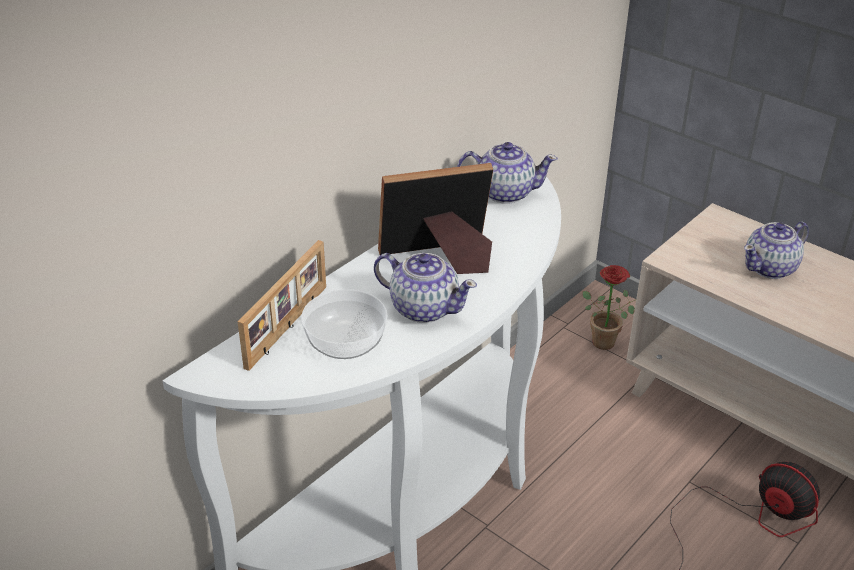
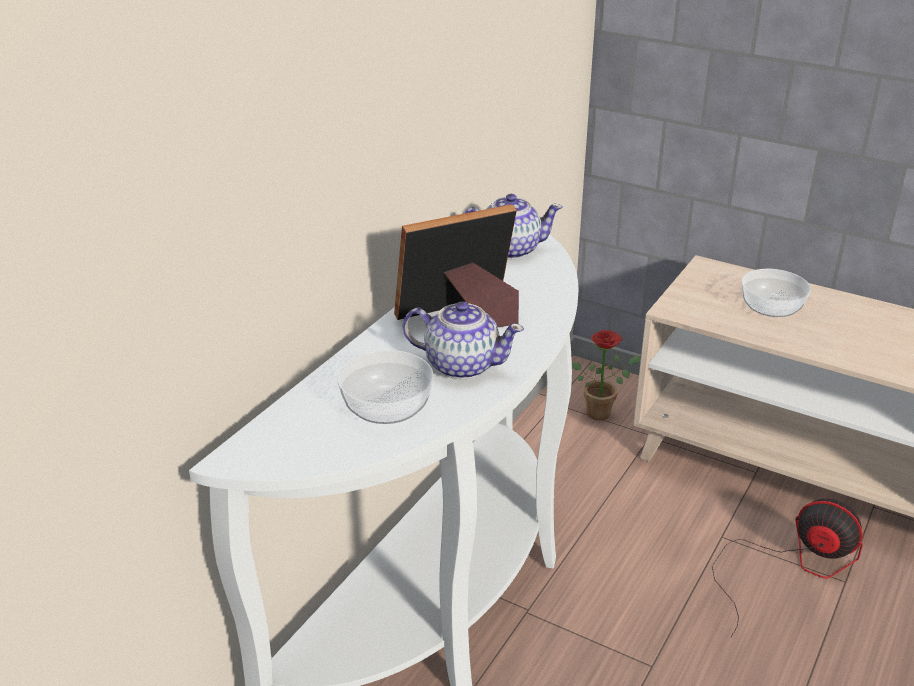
camera: 10 degrees left, 5 degrees down
picture frame [238,240,326,371] -> none
teapot [744,221,809,279] -> bowl [742,269,811,317]

